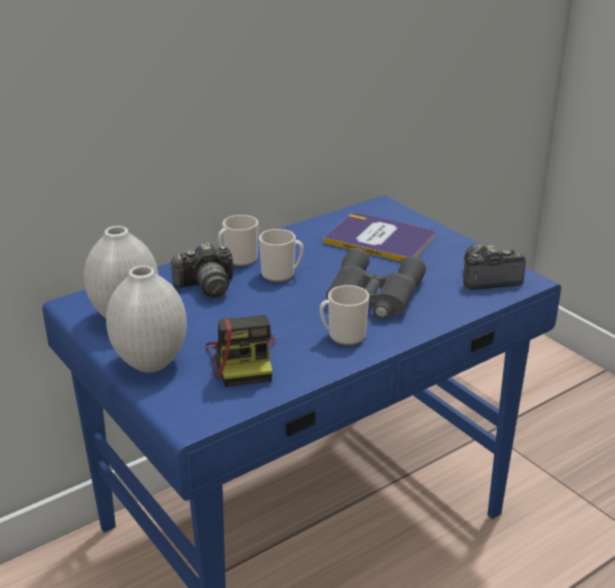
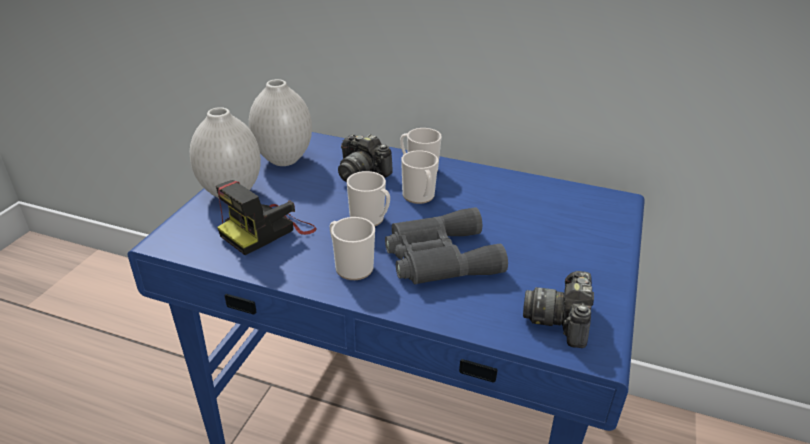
camera: 55 degrees right, 5 degrees up
book [323,213,435,262] -> none
camera [463,244,526,290] -> camera turned 120 degrees counterclockwise [523,271,594,348]
none -> mug [347,171,390,226]

